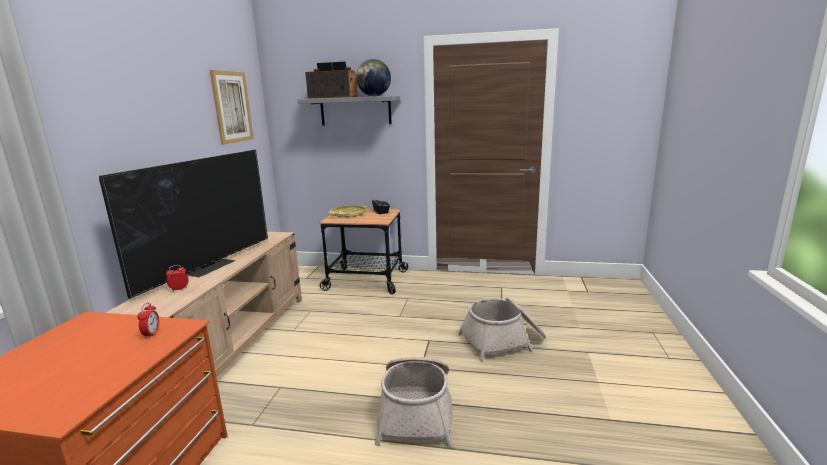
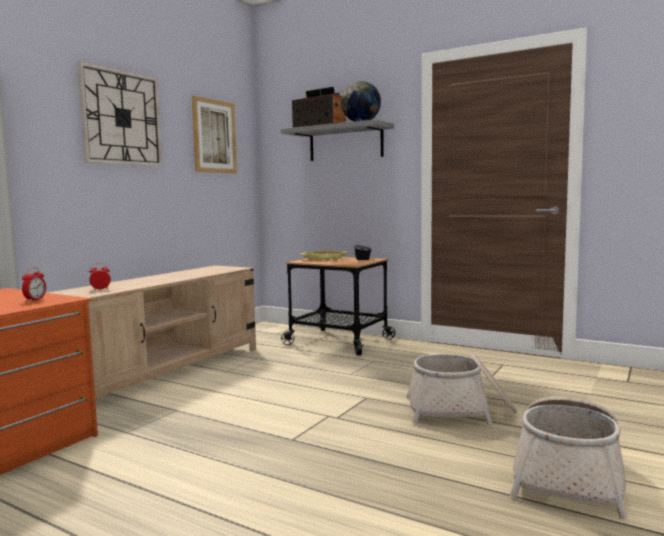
camera: 20 degrees right, 10 degrees down
television [99,149,268,299] -> none
basket [375,357,453,448] -> basket moved to [509,397,628,519]
none -> wall clock [77,61,163,166]

